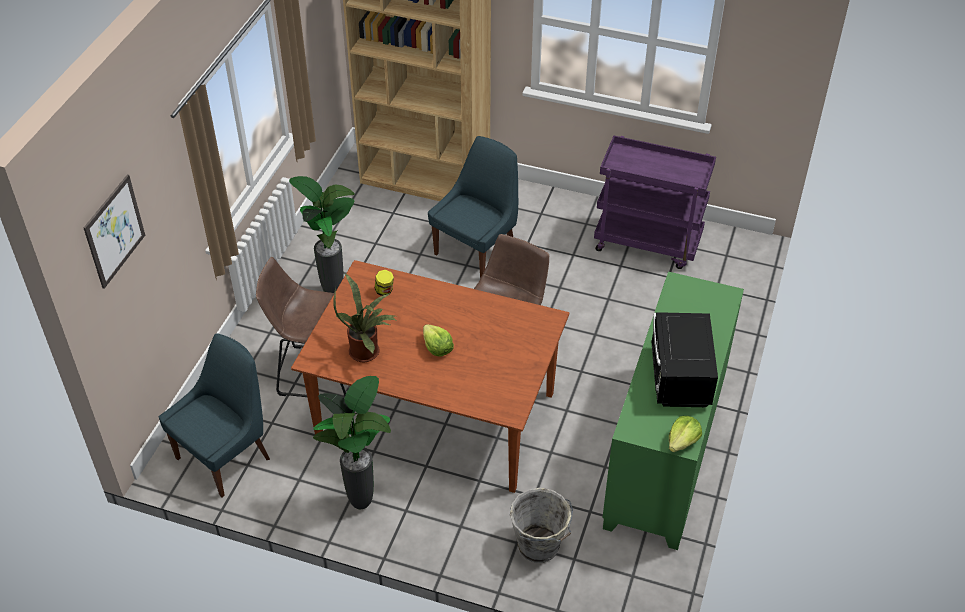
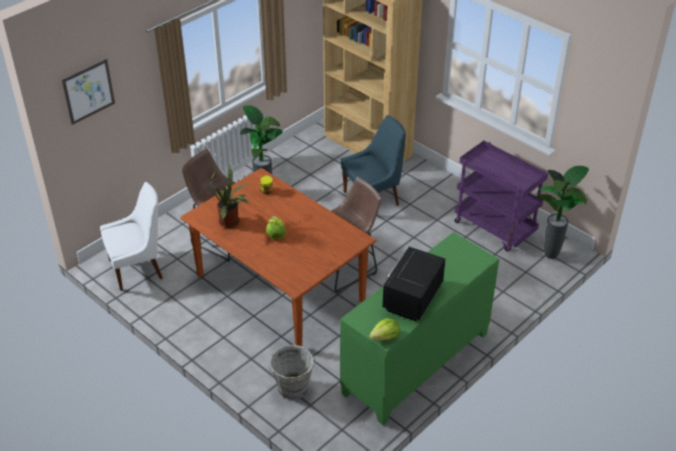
camera: 25 degrees right, 5 degrees down
blue chair [159,333,270,497] -> white chair [100,182,163,291]
potted plant [313,376,391,509] -> potted plant moved to [537,166,589,259]

